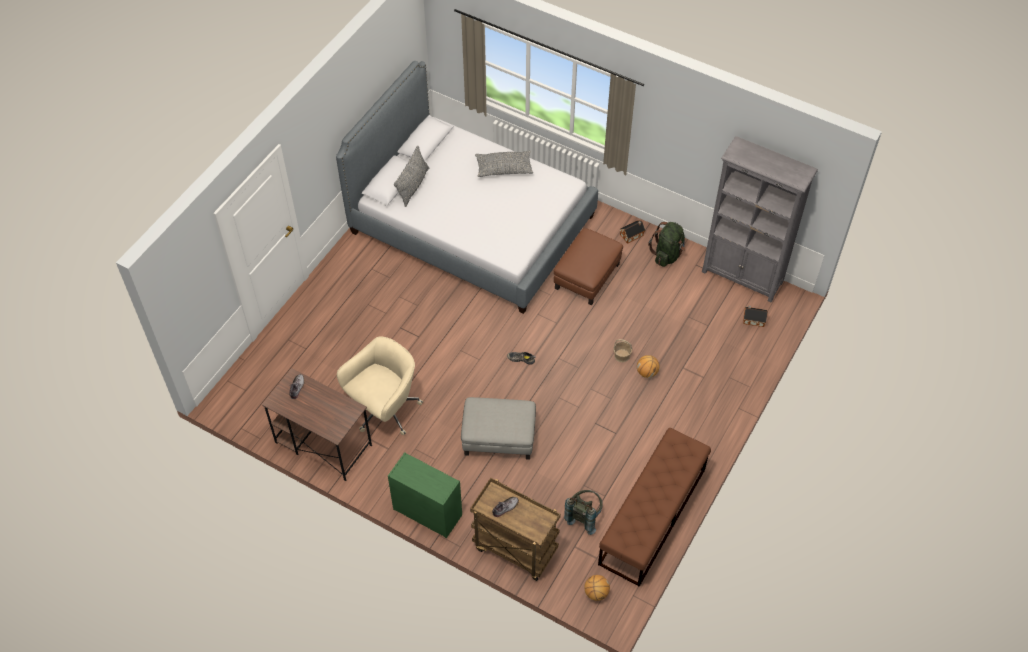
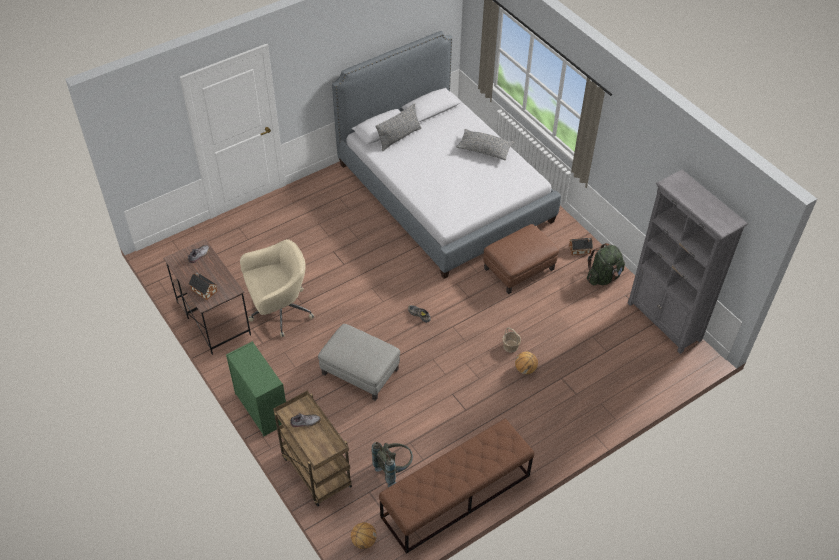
camera: 25 degrees right, 5 degrees down
toy house [743,306,768,327] -> toy house moved to [189,272,217,300]

